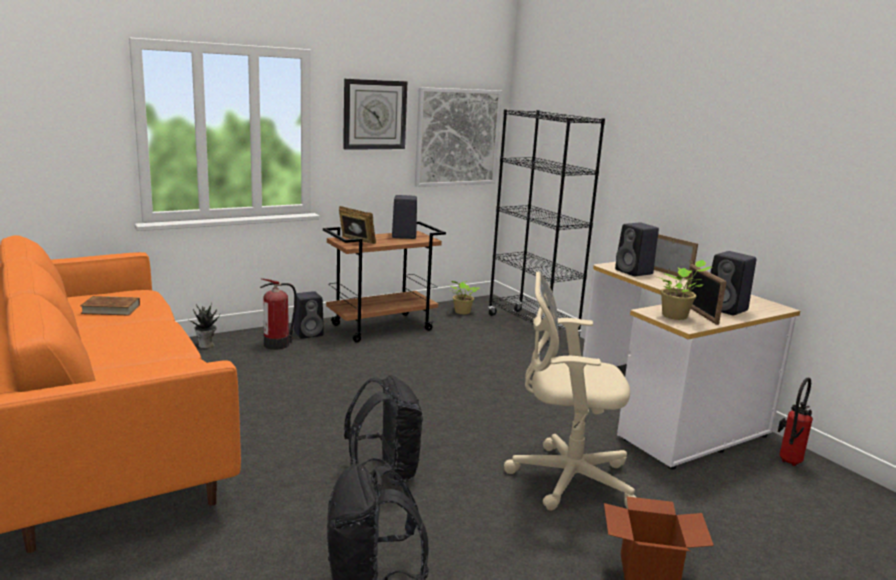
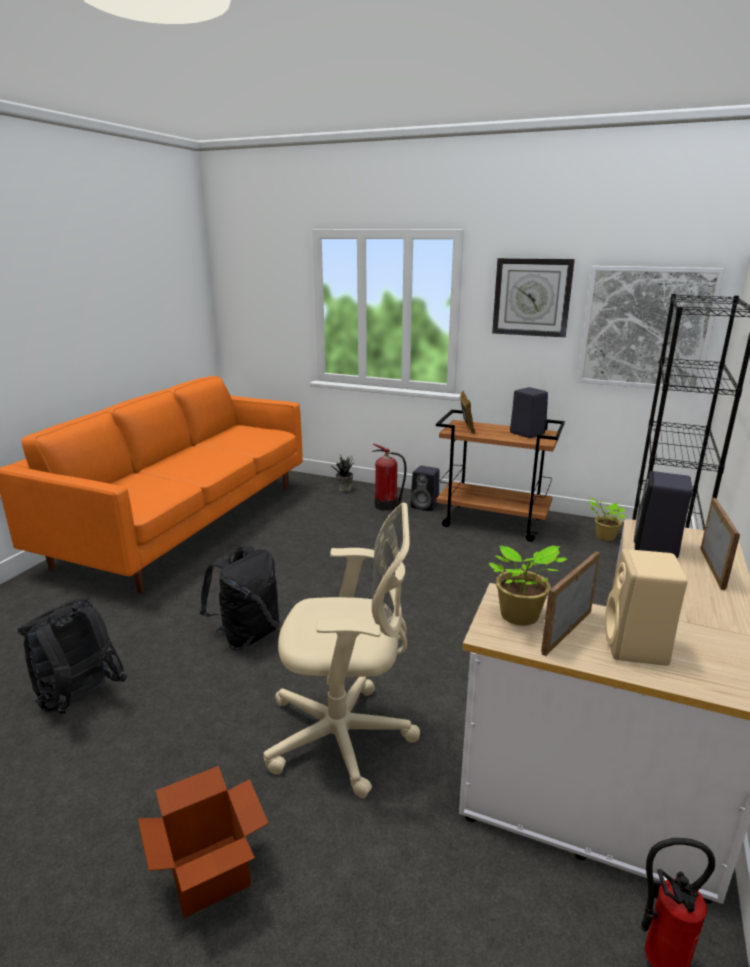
camera: 55 degrees right, 5 degrees up
brown book [80,296,140,315] -> none
beige office chair [504,271,636,511] -> beige office chair turned 120 degrees clockwise [263,503,420,798]
black speaker [710,251,756,315] -> beige speaker [605,549,687,666]

